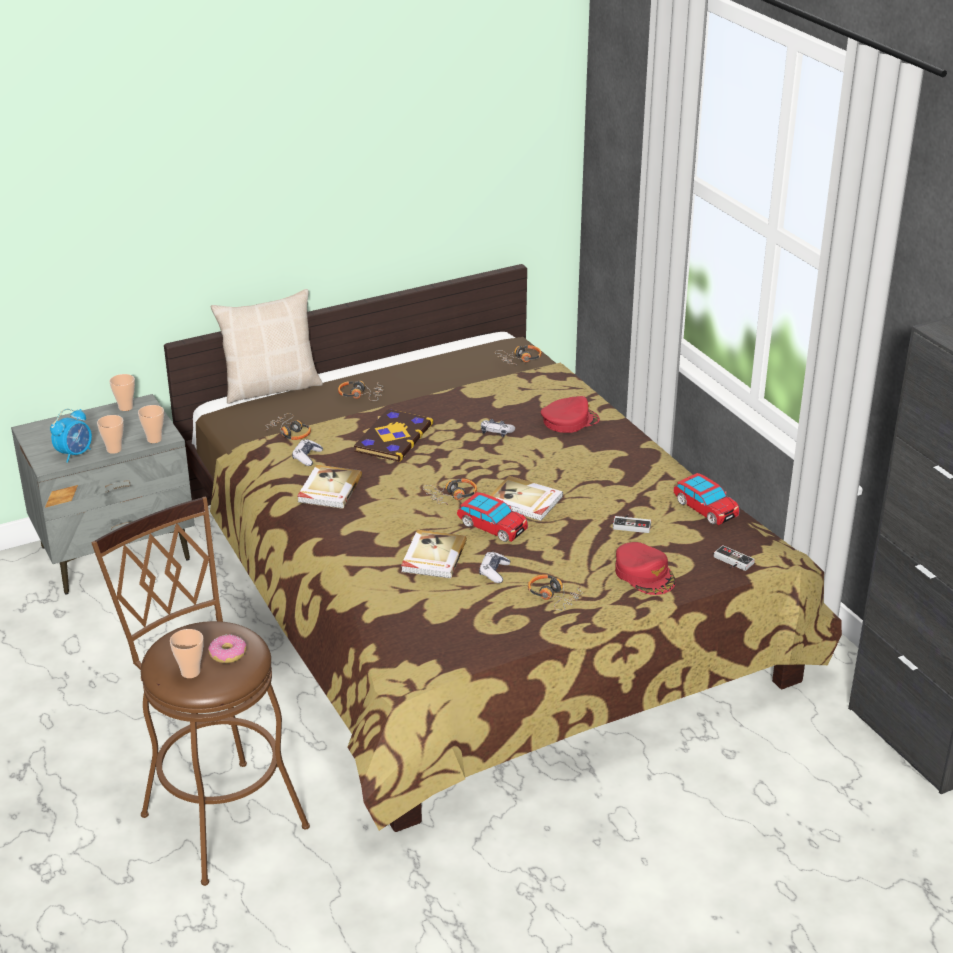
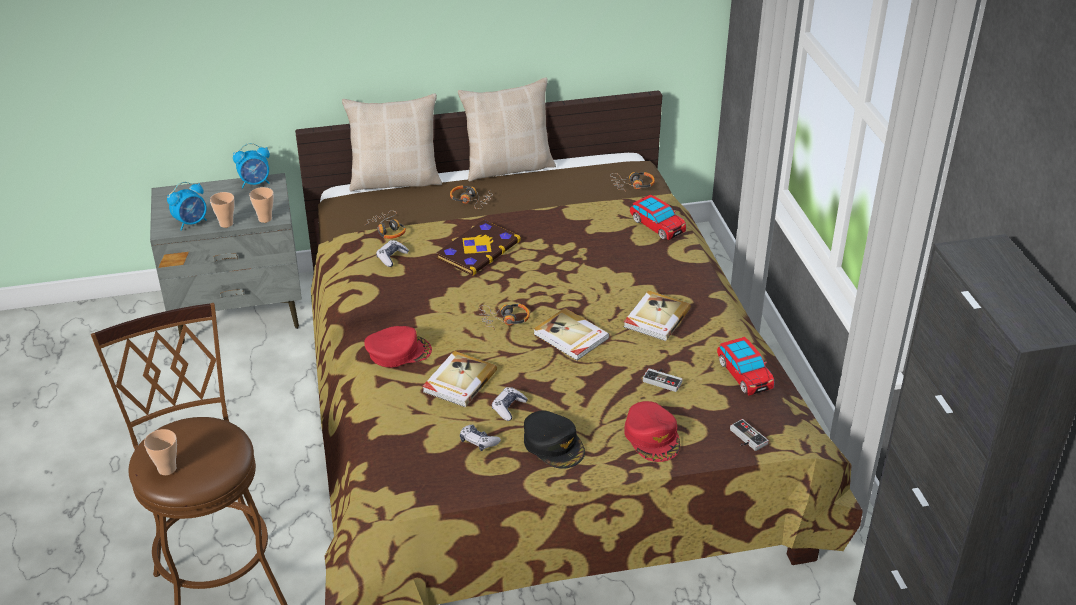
camera: 15 degrees right, 5 degrees up
cup [109,374,135,411] -> alarm clock [233,143,270,188]
donut [208,634,246,663] -> none
book [297,465,362,509] -> book moved to [624,290,691,341]
toy car [457,492,528,542] -> toy car moved to [630,195,686,240]
game controller [481,419,515,437] -> game controller moved to [460,425,501,451]
headphones [528,574,583,611] -> black cap [524,410,585,469]
red cap [541,396,600,433] -> red cap moved to [364,326,432,368]
none -> beige pillow [458,78,556,181]

